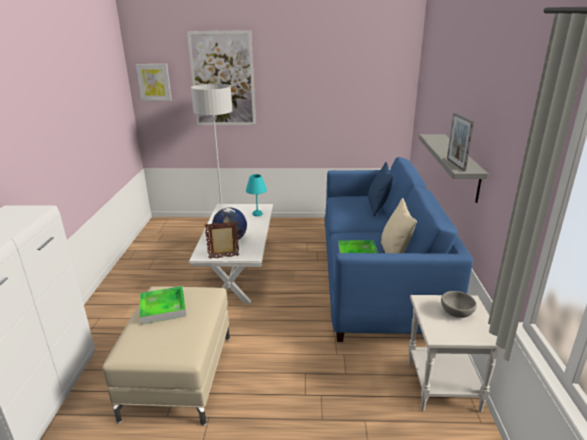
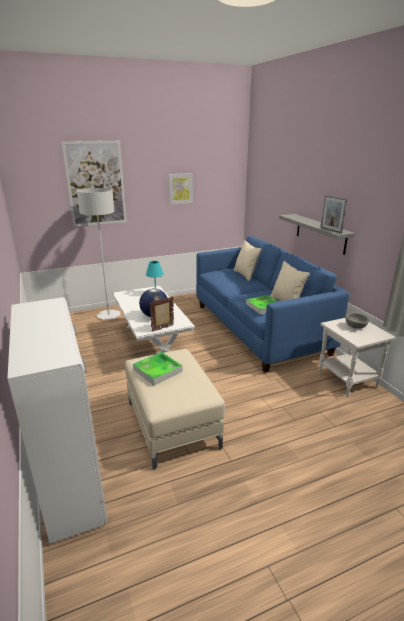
camera: 25 degrees left, 0 degrees up
picture [135,64,172,101] -> picture moved to [168,173,193,205]
blue pillow [368,162,393,216] -> beige pillow [234,240,262,281]

